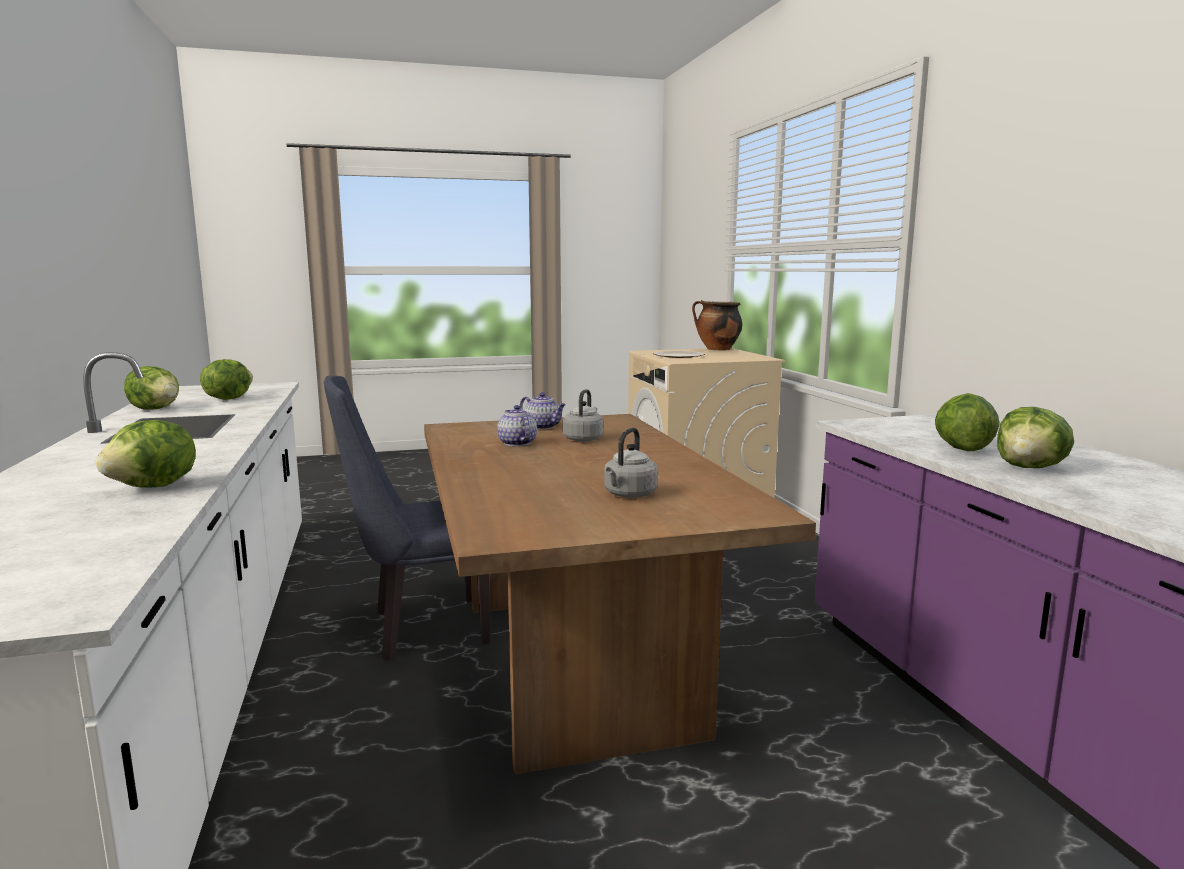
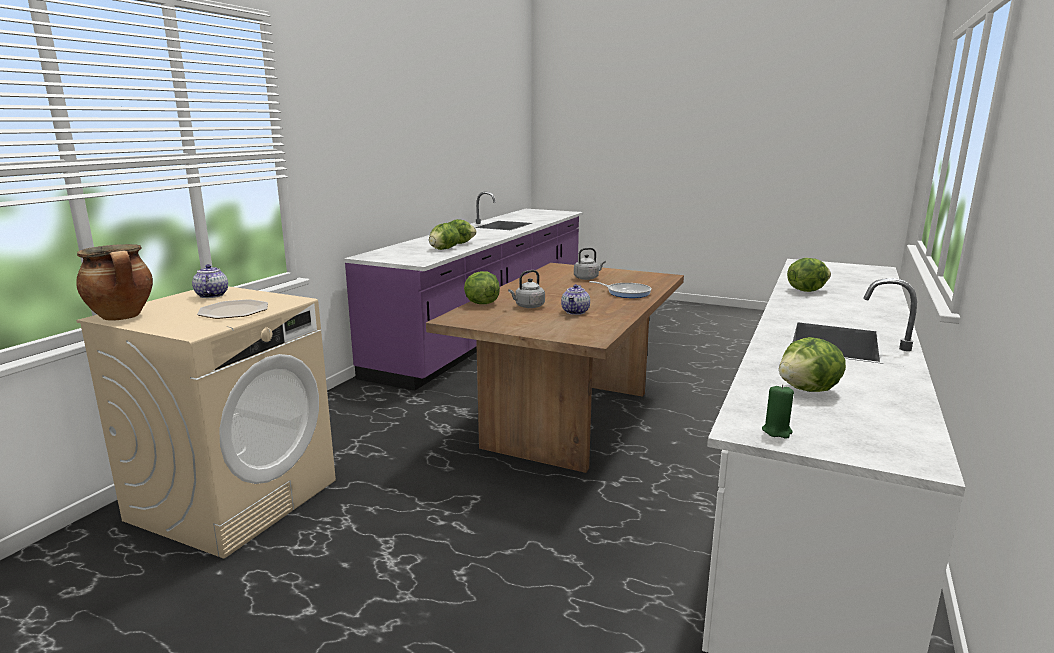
camera: 140 degrees left, 5 degrees up
lettuce [124,366,179,410] -> lettuce moved to [464,271,500,304]
blue chair [324,376,491,661] -> none
teapot [520,392,566,429] -> teapot moved to [192,264,228,298]
none -> frying pan [589,281,651,298]
none -> green candle [762,384,794,439]

